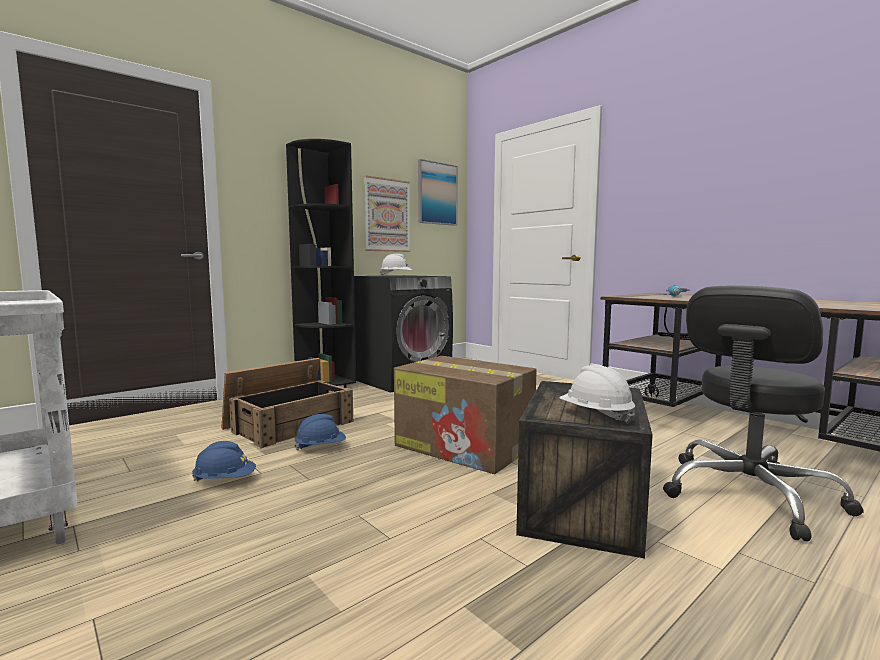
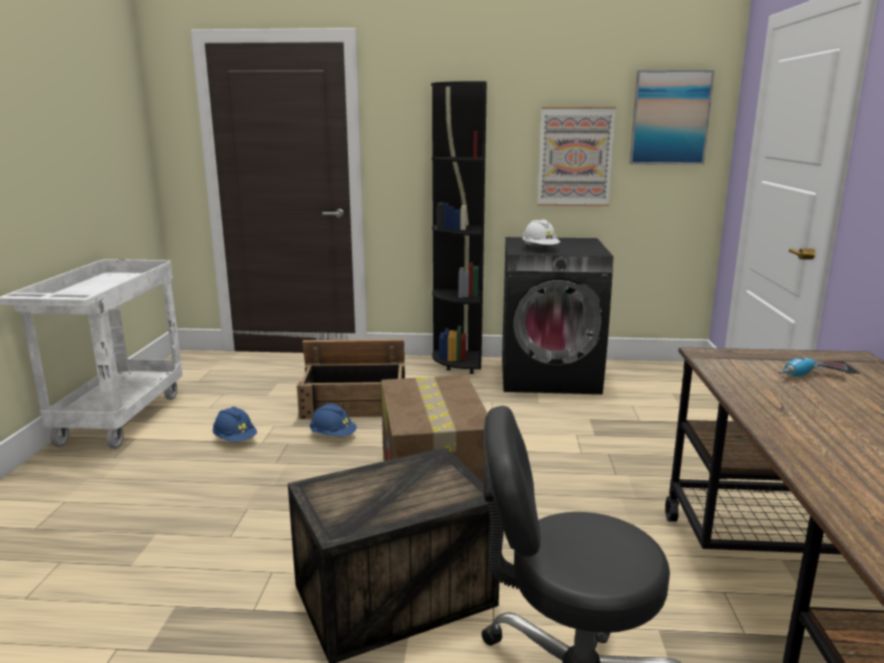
camera: 45 degrees right, 10 degrees up
white hard hat [559,365,635,425] -> none

